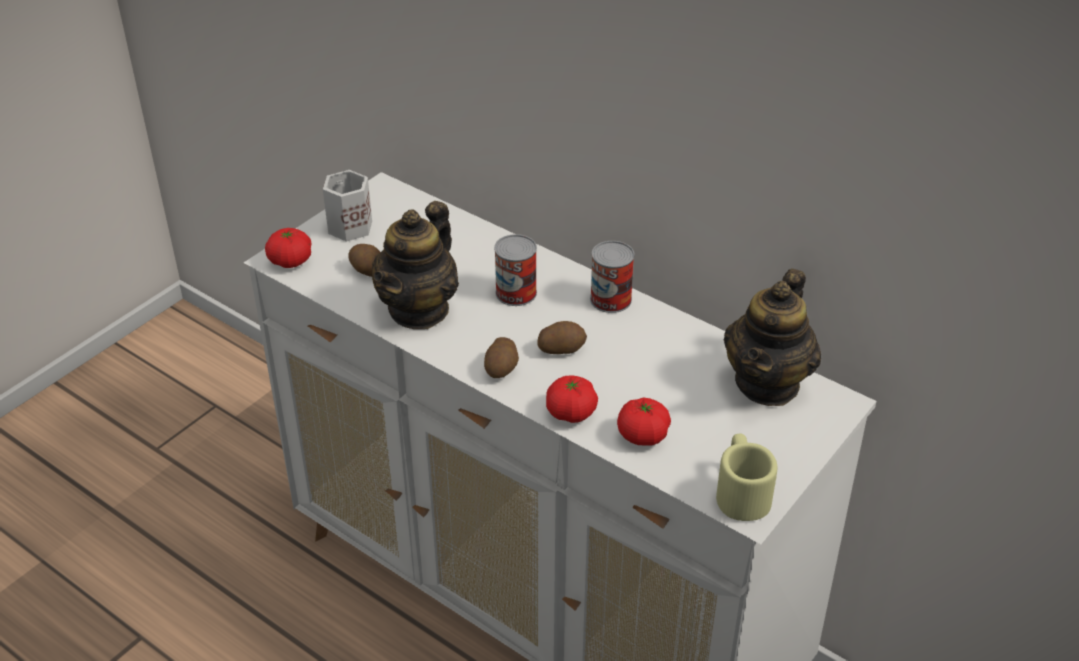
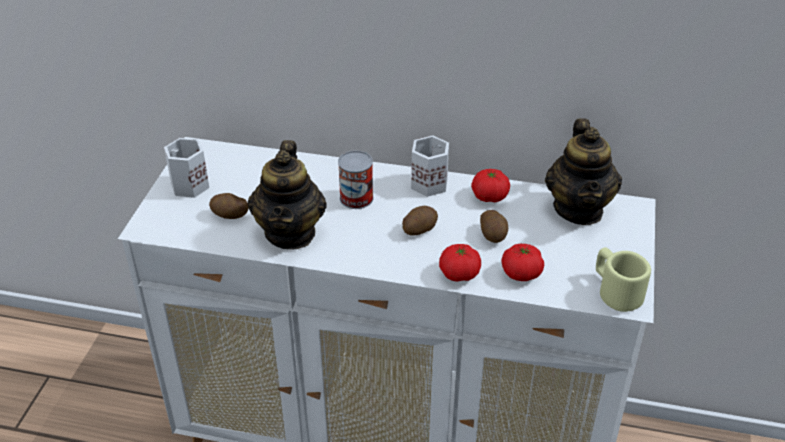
camera: 25 degrees left, 0 degrees up
tomato [265,228,311,268] -> tomato moved to [471,169,510,202]
potato [484,337,519,378] -> potato moved to [480,210,508,243]
can [590,241,634,313] -> white mug [411,135,449,197]

